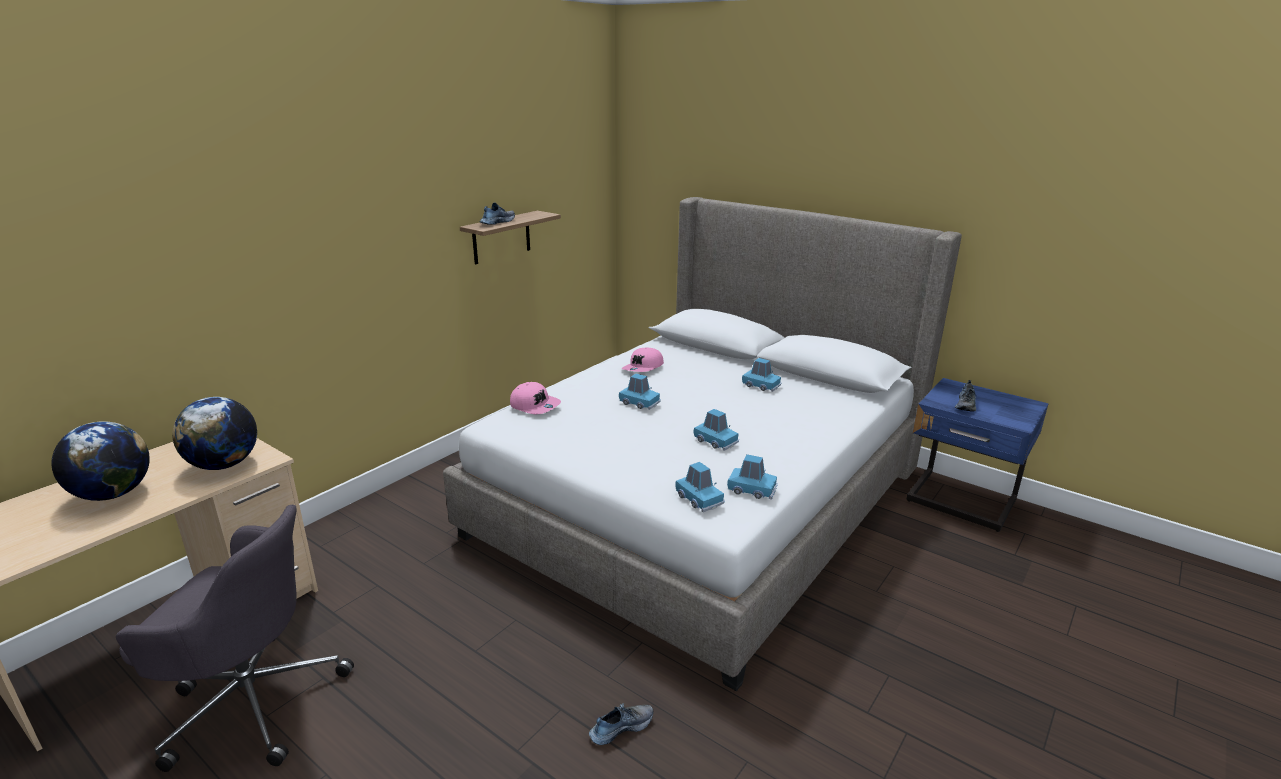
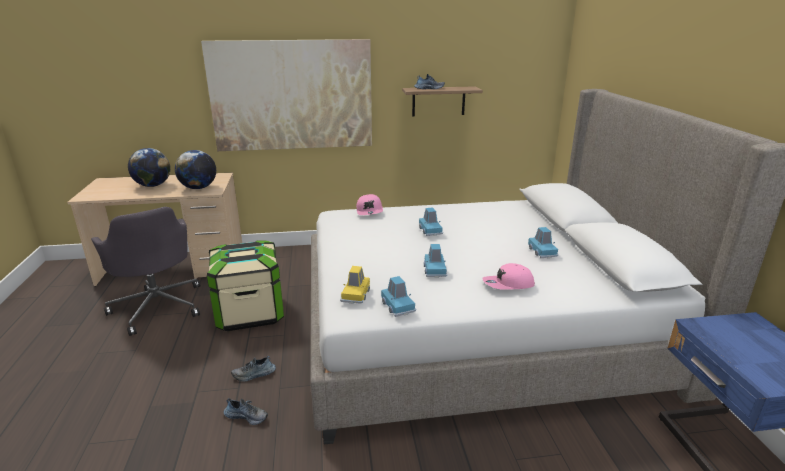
camera: 45 degrees right, 0 degrees up
pink cap [622,347,664,372] -> pink cap moved to [482,263,535,290]
blue toy car [675,462,725,512] -> yellow toy car [340,266,370,304]
shoe [955,380,976,411] -> shoe moved to [231,356,276,382]
none -> picture [201,39,372,151]
none -> storage box [207,240,284,331]

